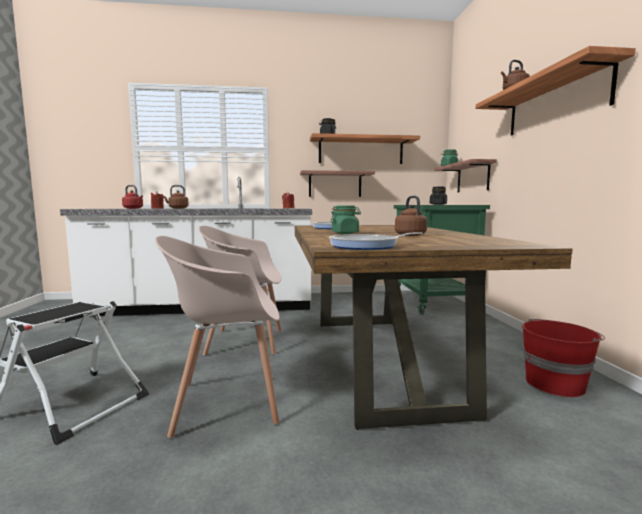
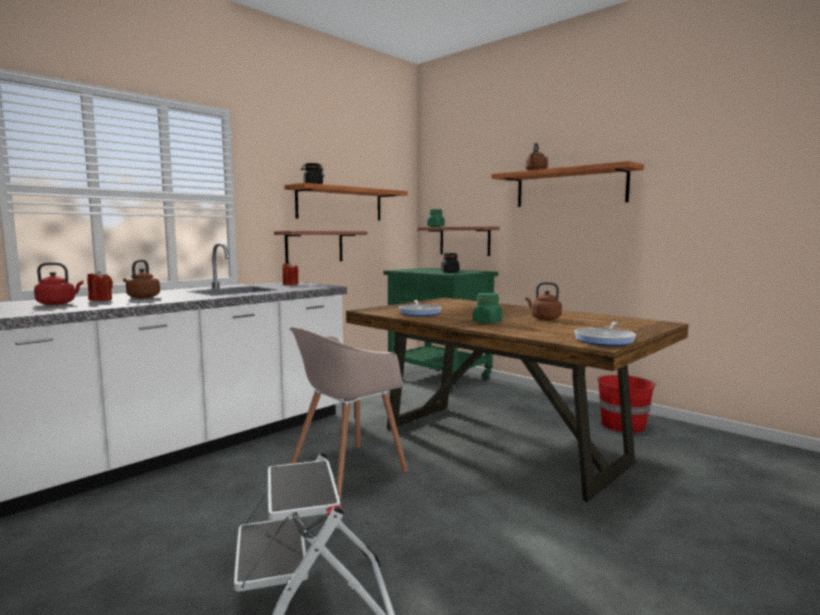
camera: 40 degrees left, 0 degrees up
beige chair [155,236,280,438] -> none

